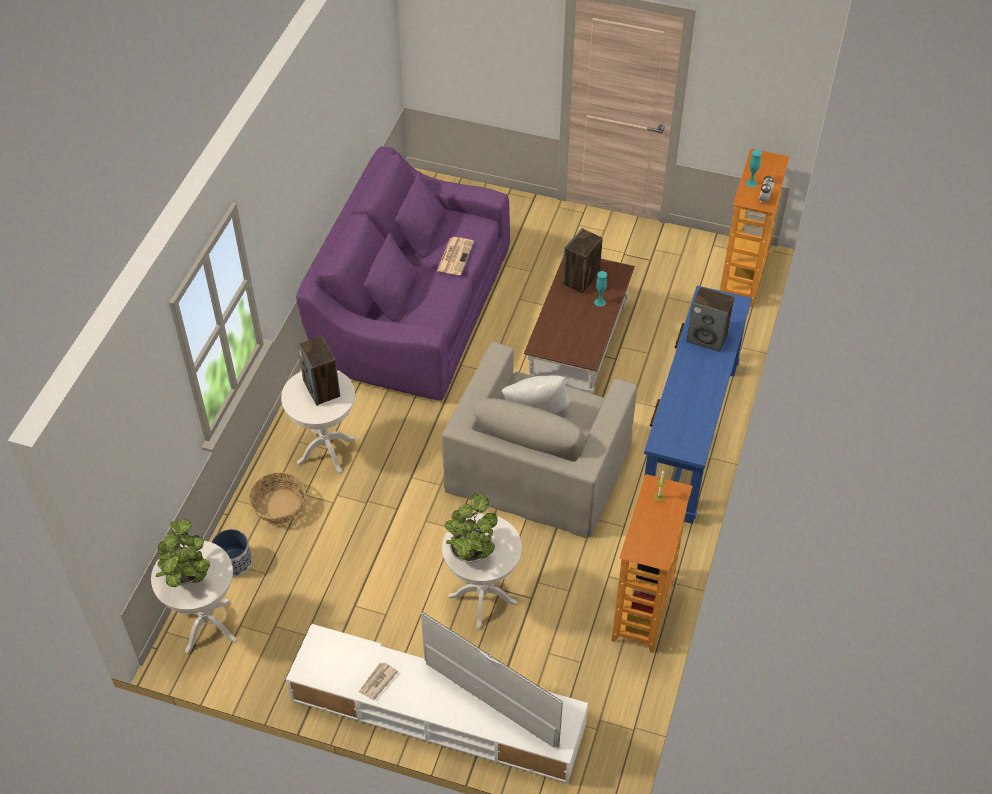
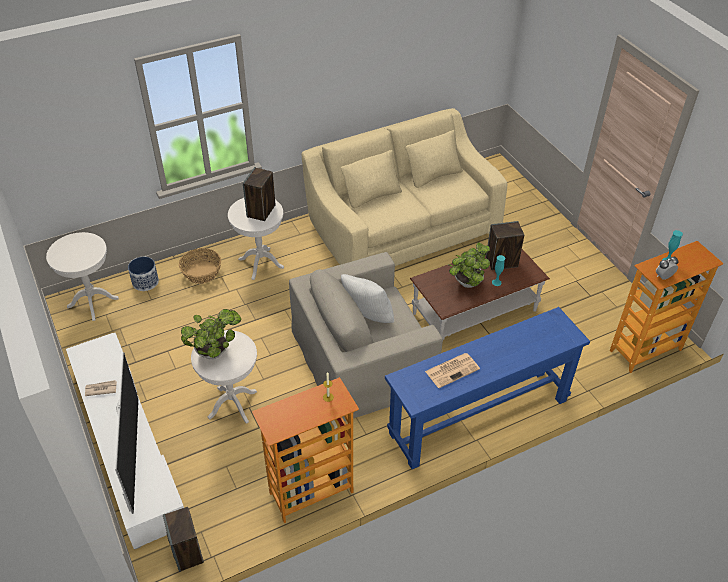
camera: 45 degrees right, 5 degrees down
potted plant [156,519,210,587] -> potted plant moved to [449,242,490,288]
purple sofa [296,146,510,401] -> beige sofa [301,108,507,266]
newspaper [437,237,474,275] -> newspaper moved to [425,353,480,388]
speaker [686,287,734,352] -> speaker moved to [163,507,204,572]

